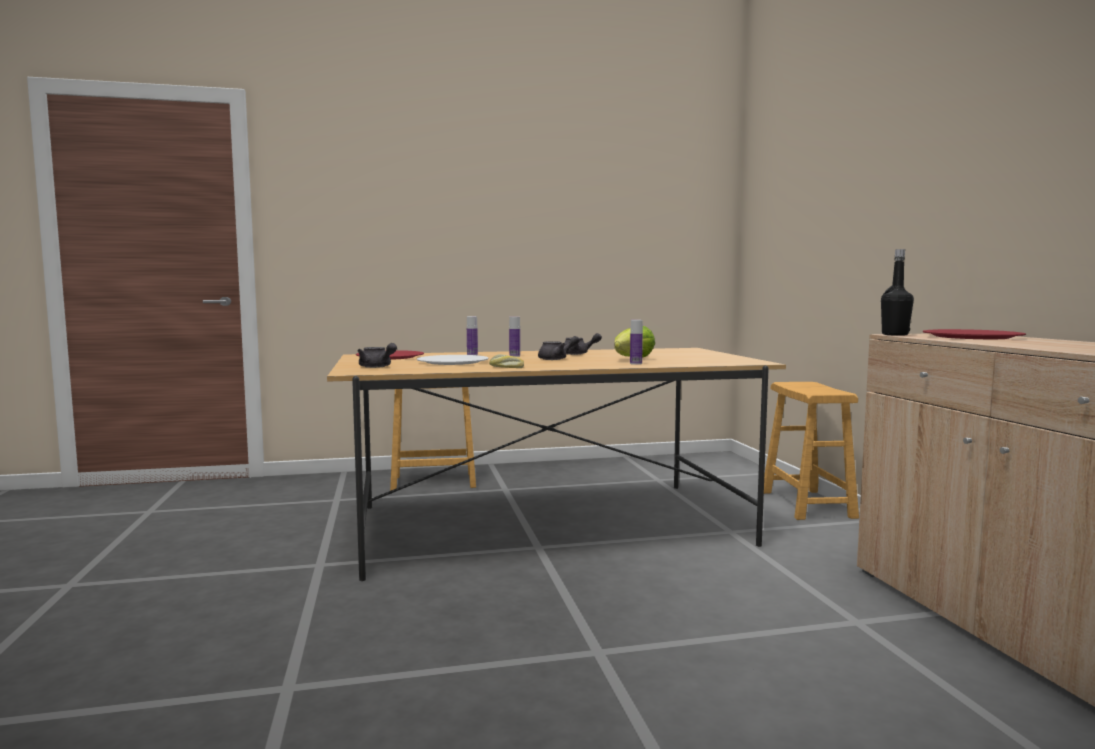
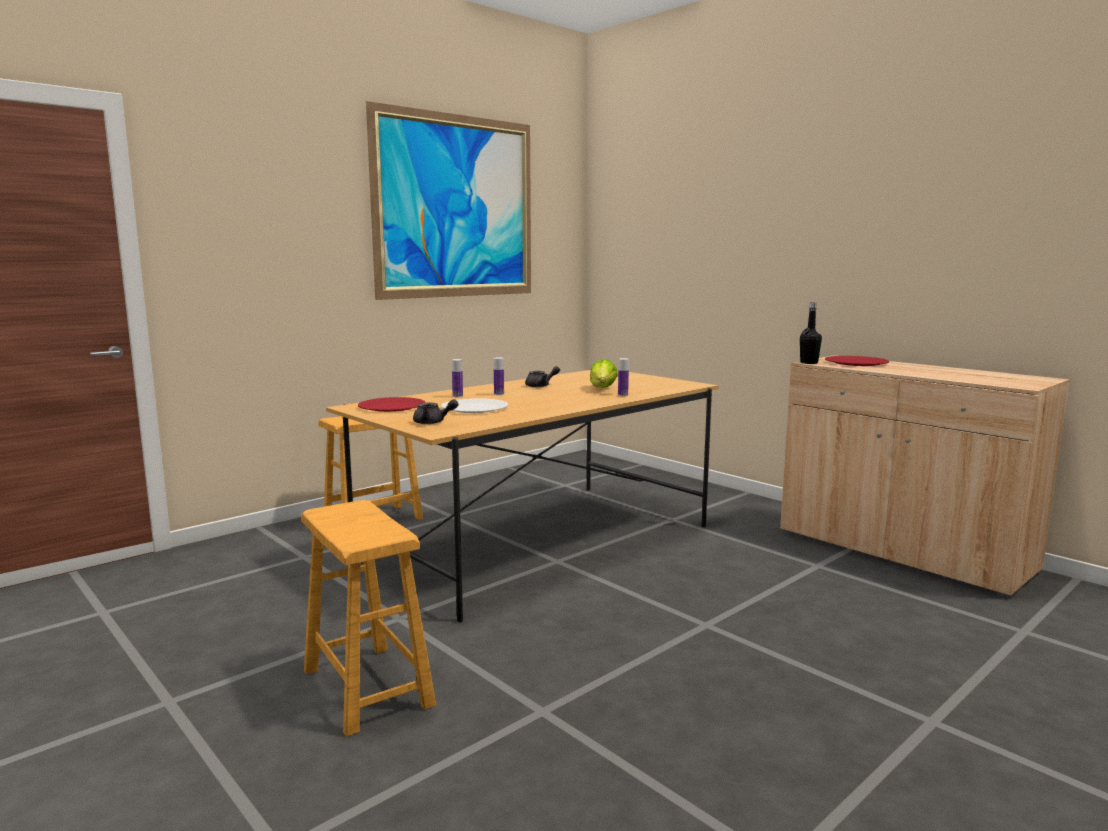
camera: 30 degrees left, 5 degrees up
bread [489,354,524,368] -> none
grey teapot [538,336,580,360] -> none
brown stool [764,382,859,520] -> brown stool moved to [301,500,436,737]
none -> picture [366,101,531,300]

